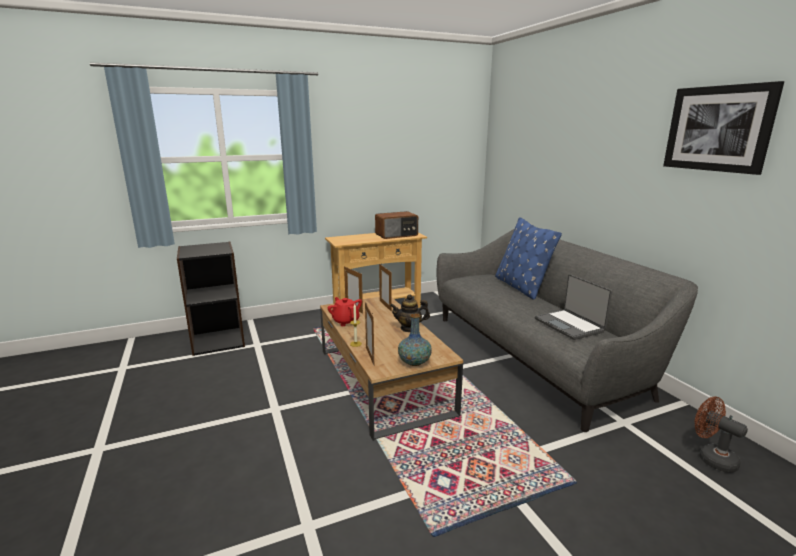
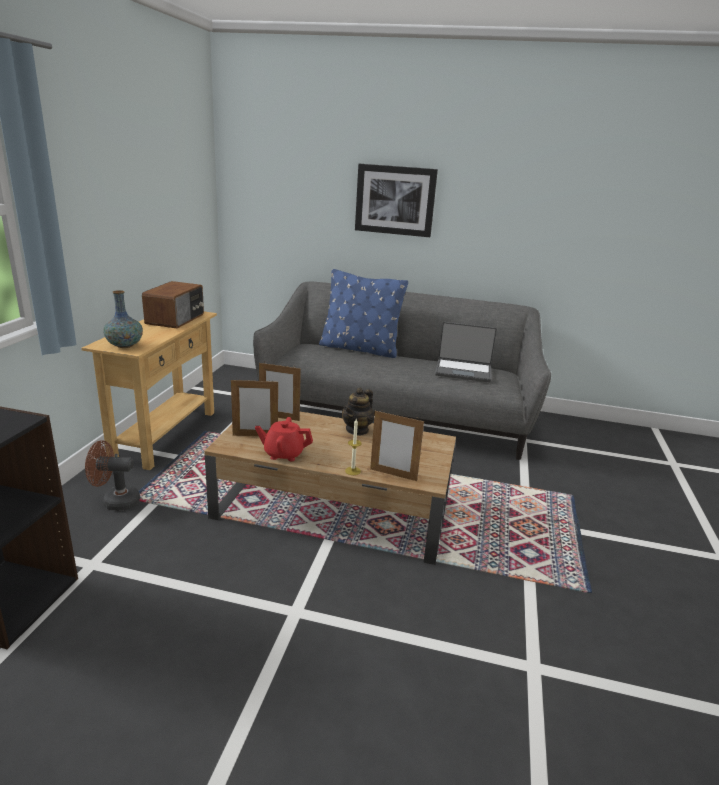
camera: 55 degrees left, 5 degrees up
vase [398,314,432,366] -> vase moved to [103,290,143,348]
picture [663,81,784,175] -> picture moved to [355,164,438,237]
brown fan [695,396,748,473] -> brown fan moved to [85,440,140,511]

